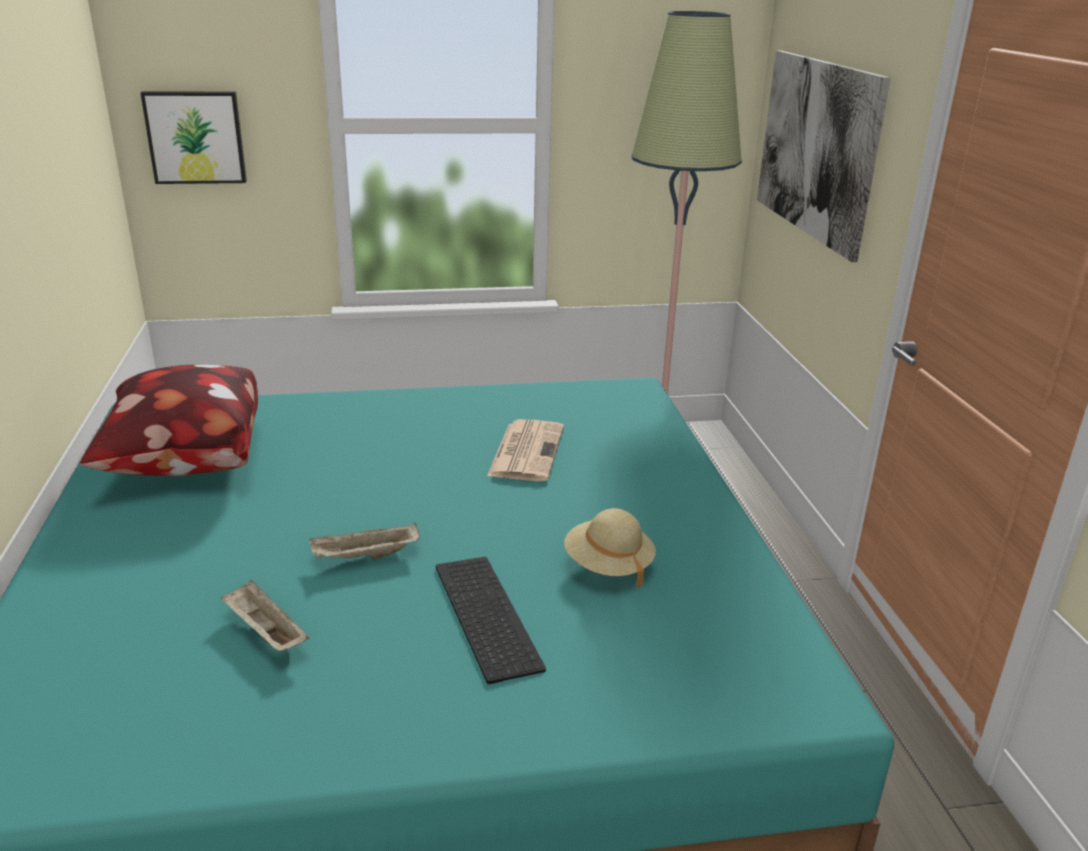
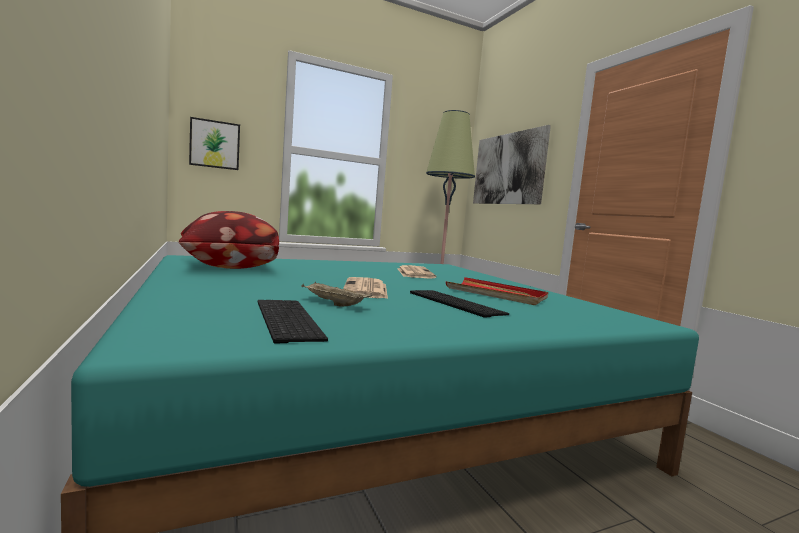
camera: 15 degrees left, 20 degrees down
beige tray [309,523,420,559] -> newspaper [343,277,388,299]
beige hat [564,508,656,587] -> red tray [446,277,548,305]
none -> keyboard [258,300,328,344]

